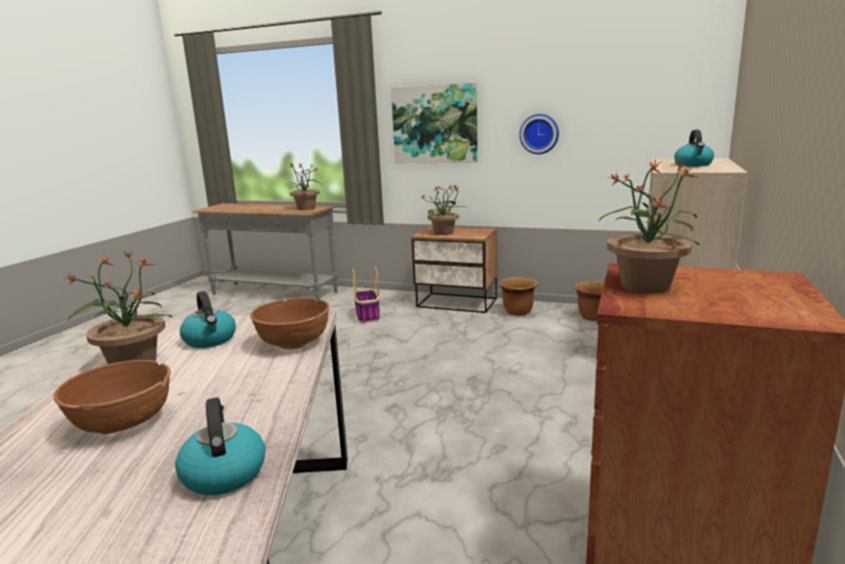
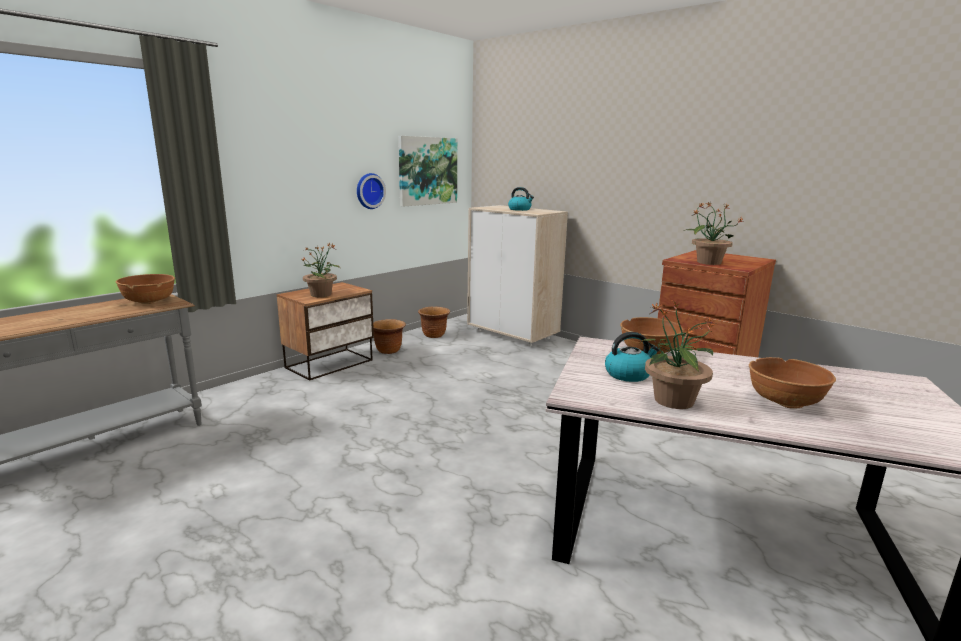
camera: 70 degrees left, 0 degrees up
kettle [175,397,265,495] -> none
potted plant [286,163,321,210] -> brown bowl [116,274,175,304]
basket [352,267,380,323] -> none
picture [391,83,478,163] -> picture moved to [398,136,457,207]

